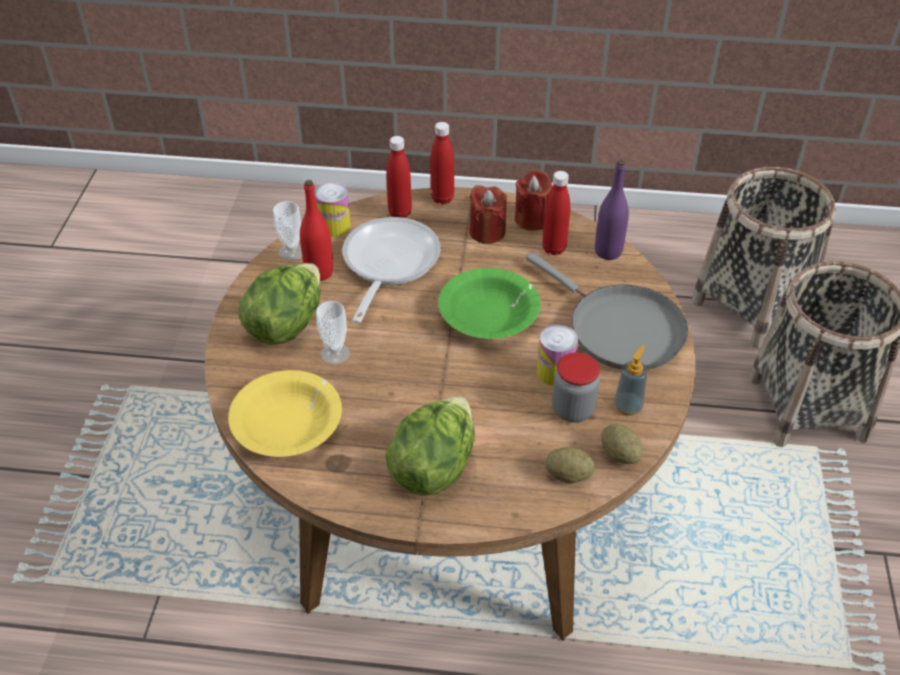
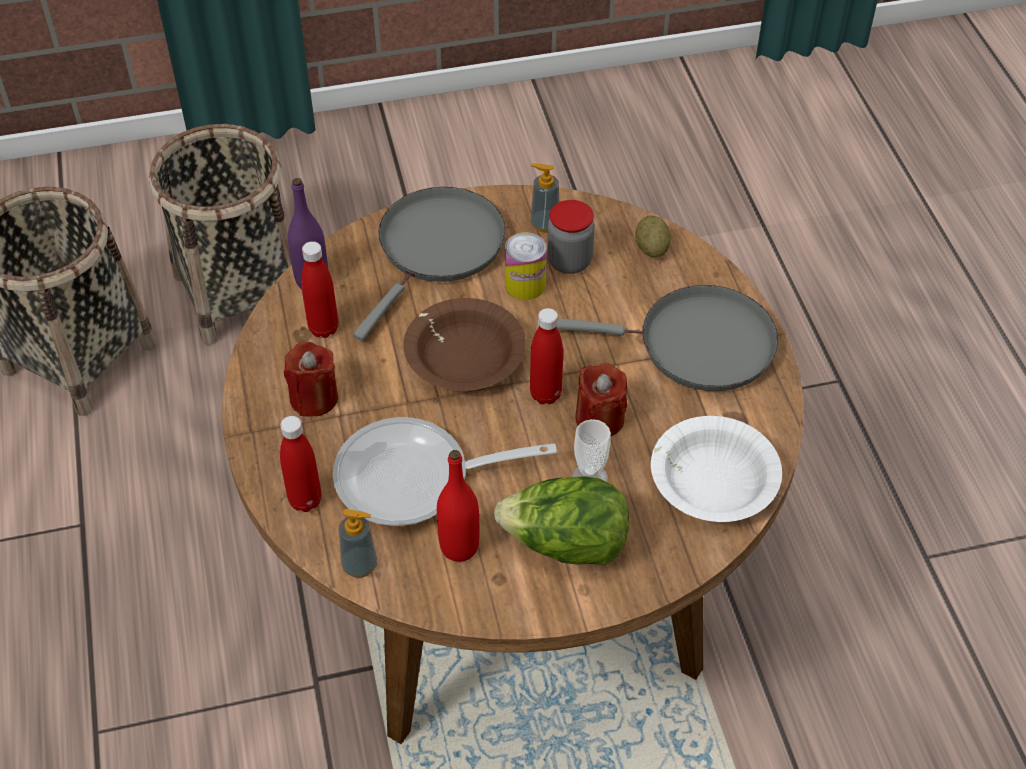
camera: 110 degrees left, 5 degrees up
yellow bowl [228,370,342,457] -> white bowl [651,416,782,522]
cup [273,201,302,261] -> none
can [315,182,351,237] -> soap dispenser [339,509,377,578]
lettuce [385,396,475,496] -> grey frying pan [556,285,778,391]
red bottle [430,122,454,204] -> red bottle moved to [530,308,563,404]
green bowl [438,268,541,339] -> brown bowl [403,298,526,391]
red candle [515,170,553,231] -> red candle moved to [575,363,628,436]
potato [602,424,643,464] -> none

